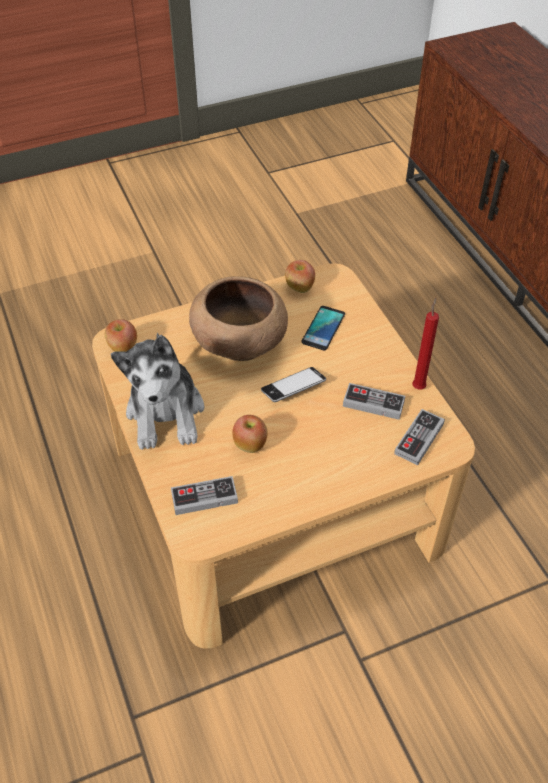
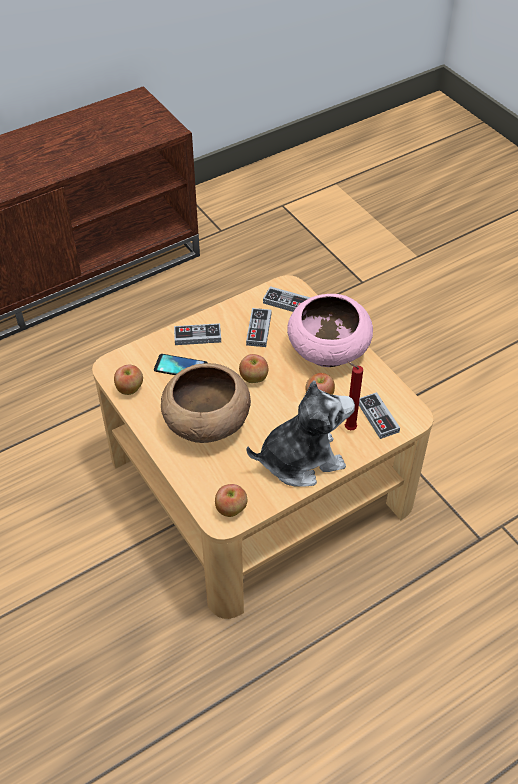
camera: 100 degrees left, 0 degrees up
phone [261,367,326,402] -> apple [239,354,268,383]
red candle [412,298,439,389] -> red candle moved to [345,362,363,430]
none -> game controller [174,323,221,345]
none -> pink bowl [287,294,373,367]

